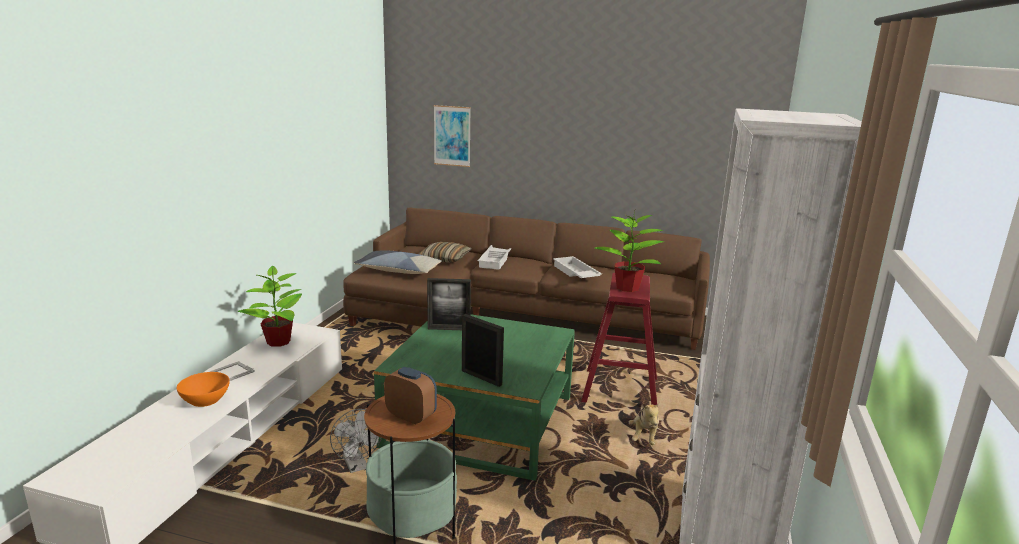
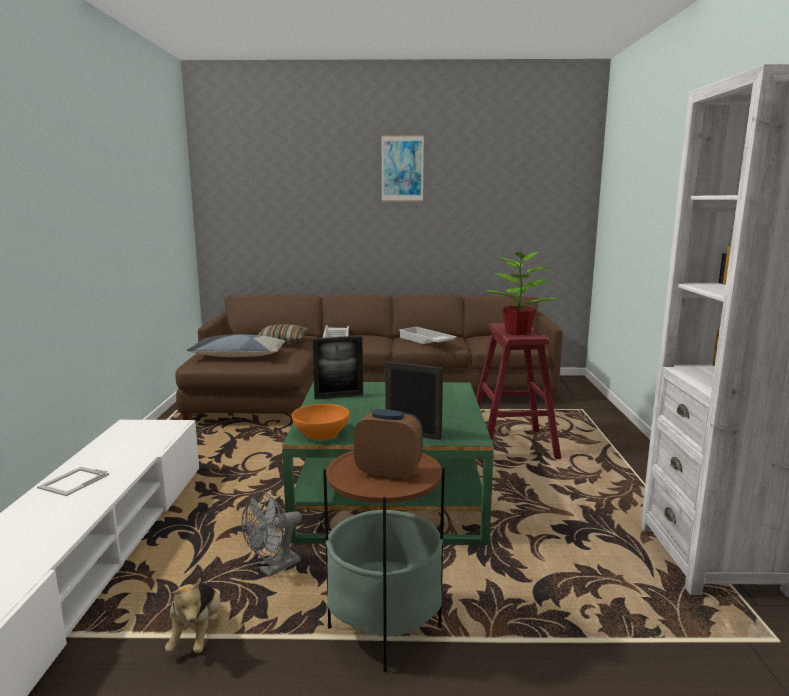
camera: 15 degrees left, 5 degrees down
orange bowl [177,372,230,407] -> orange bowl moved to [292,404,349,440]
potted plant [237,266,302,347] -> none
grey fan [330,409,382,473] -> grey fan turned 90 degrees clockwise [242,491,302,577]
picture [434,105,471,167] -> picture moved to [381,135,424,202]
plush toy [629,402,661,445] -> plush toy moved to [165,578,221,653]

